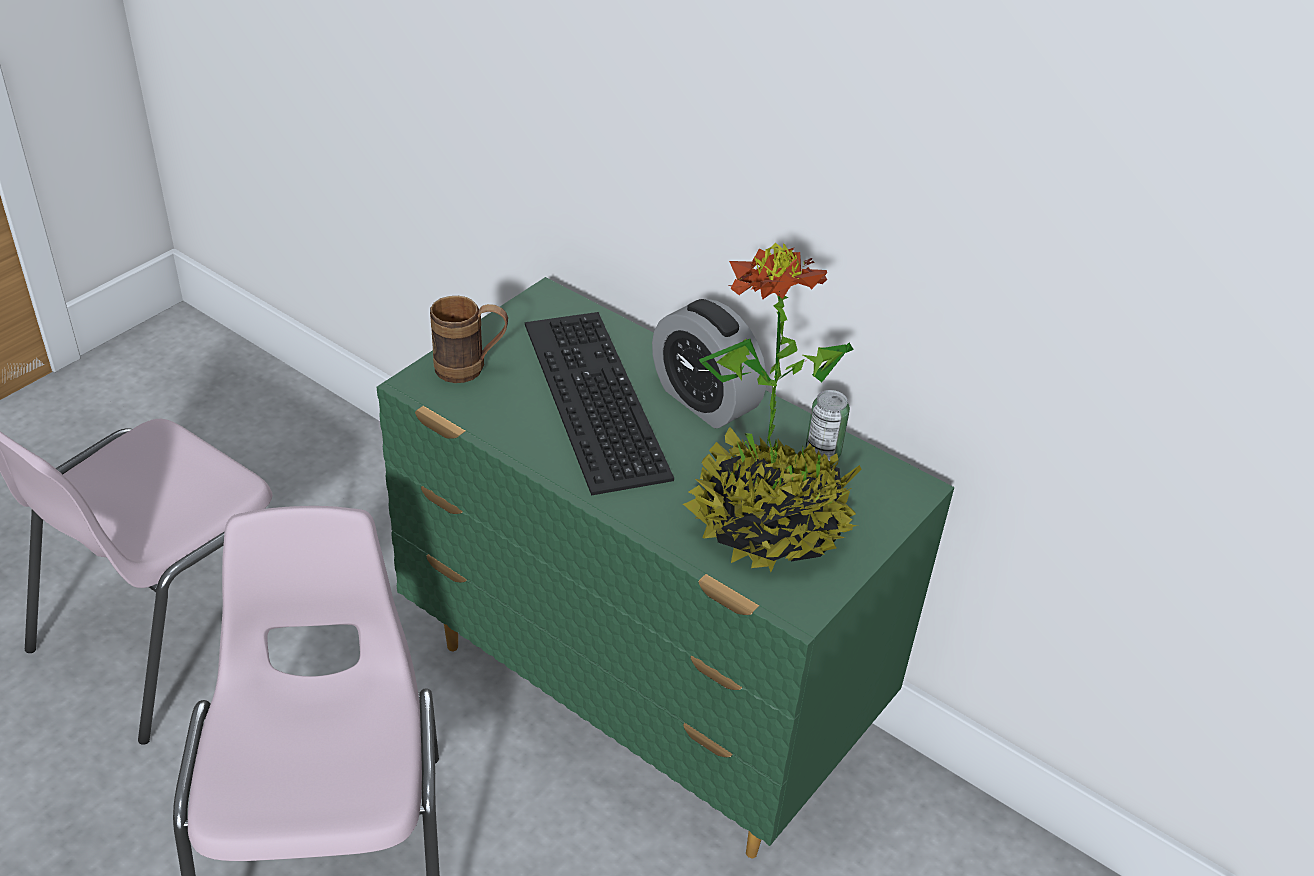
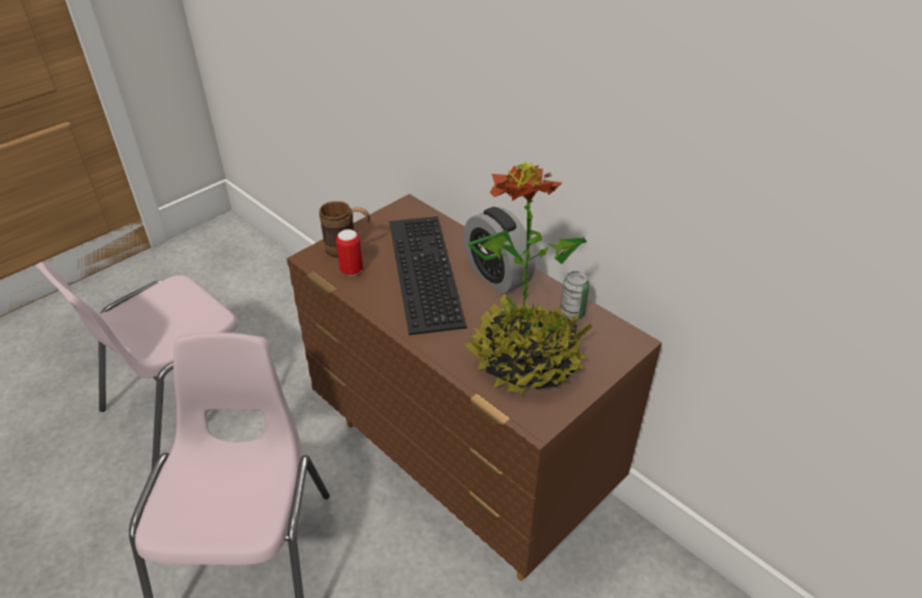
camera: 10 degrees right, 0 degrees up
green dresser [377,277,954,859] -> brown dresser [287,194,662,581]
none -> can [336,229,363,276]

